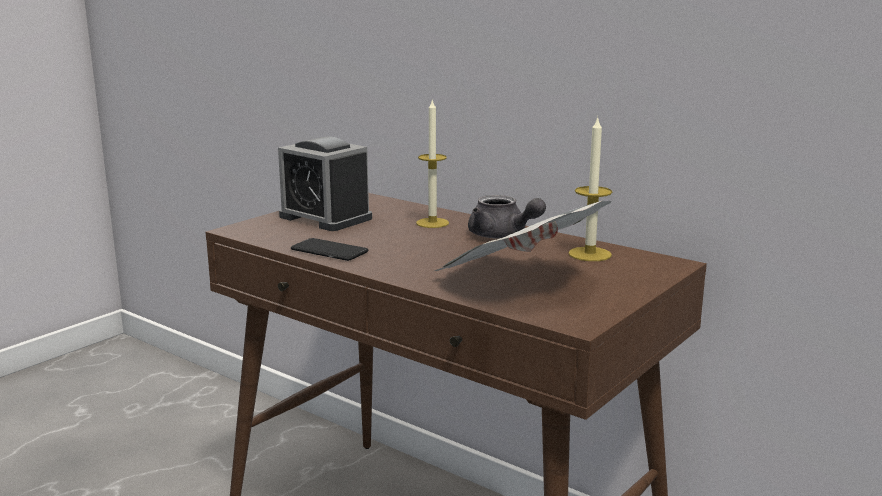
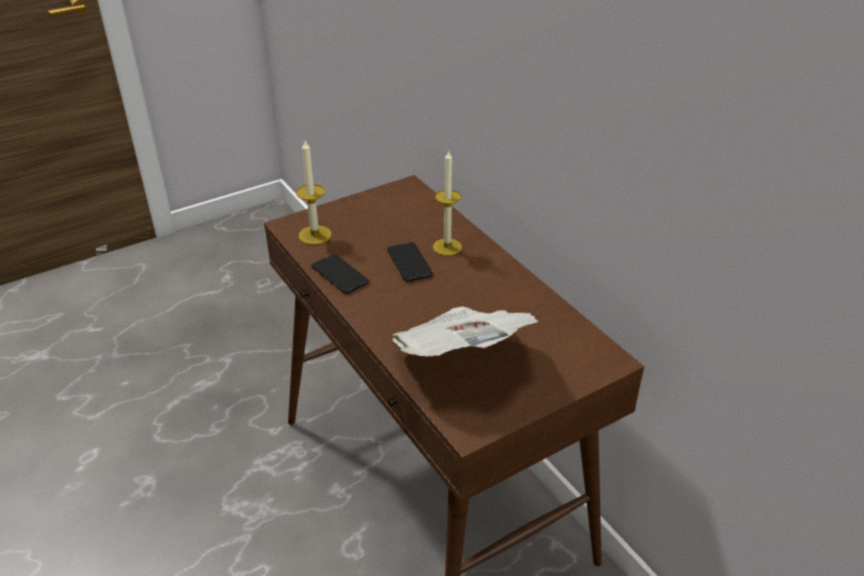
camera: 20 degrees right, 20 degrees up
alarm clock [278,136,372,231] -> none
grey teapot [468,195,546,239] -> none
candle [568,116,613,261] -> candle moved to [296,140,332,245]
none -> phone [387,242,433,282]

